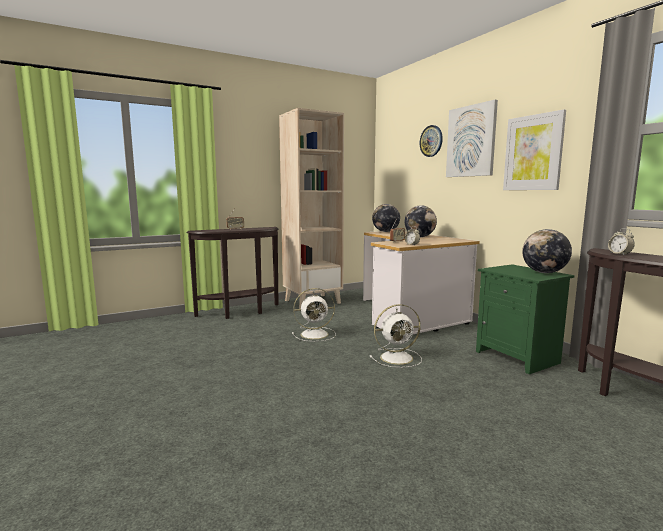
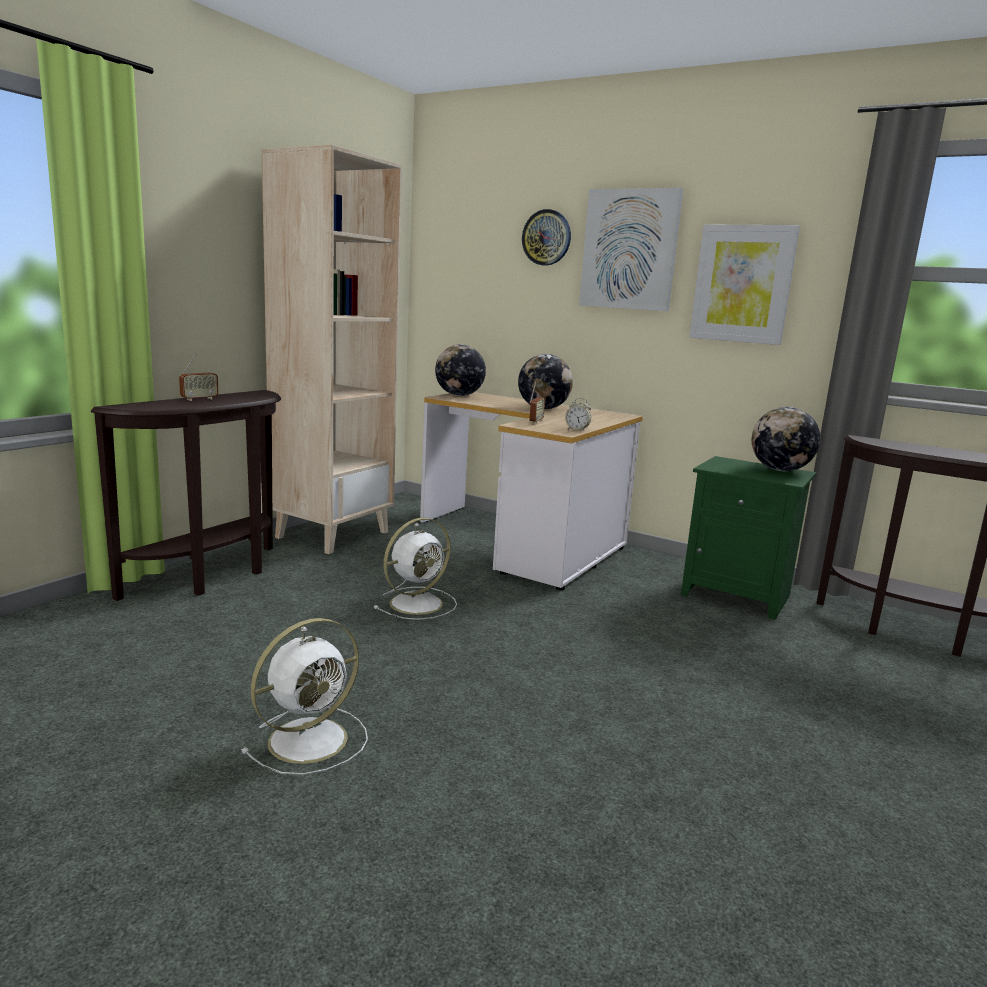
camera: 30 degrees left, 5 degrees up
white fan [370,304,422,368] -> white fan moved to [241,618,368,775]
alarm clock [608,228,635,255] -> none

